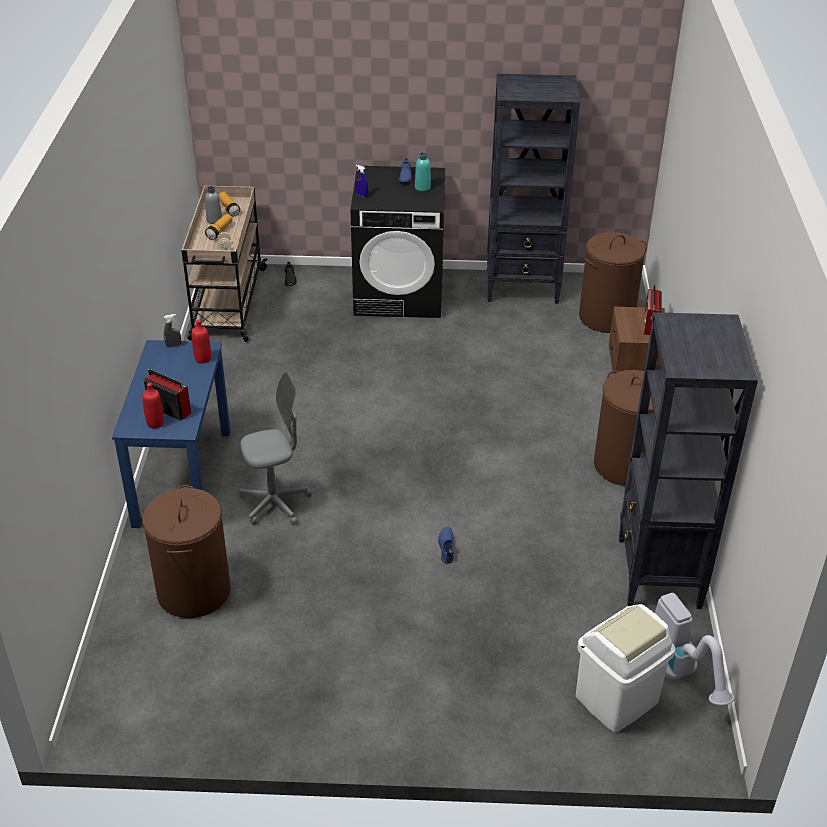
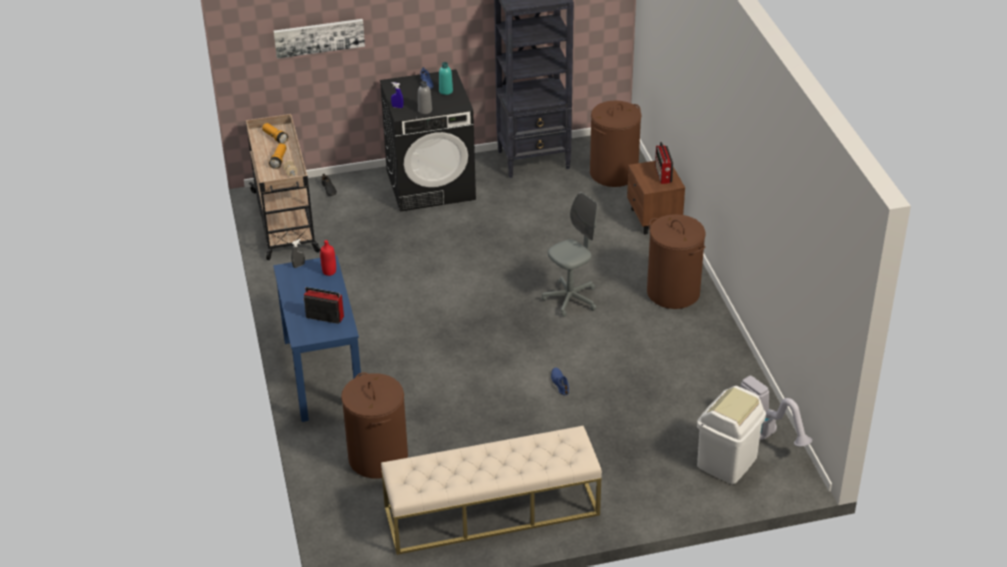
camera: 15 degrees left, 0 degrees up
red bottle [142,383,164,428] -> none
grey bottle [205,186,222,224] -> grey bottle moved to [418,81,432,114]
grey office chair [239,372,312,525] -> grey office chair moved to [542,192,597,317]
black bookcase [619,312,758,609] -> none
none -> picture [274,19,365,59]
none -> beige bench [381,426,602,555]

